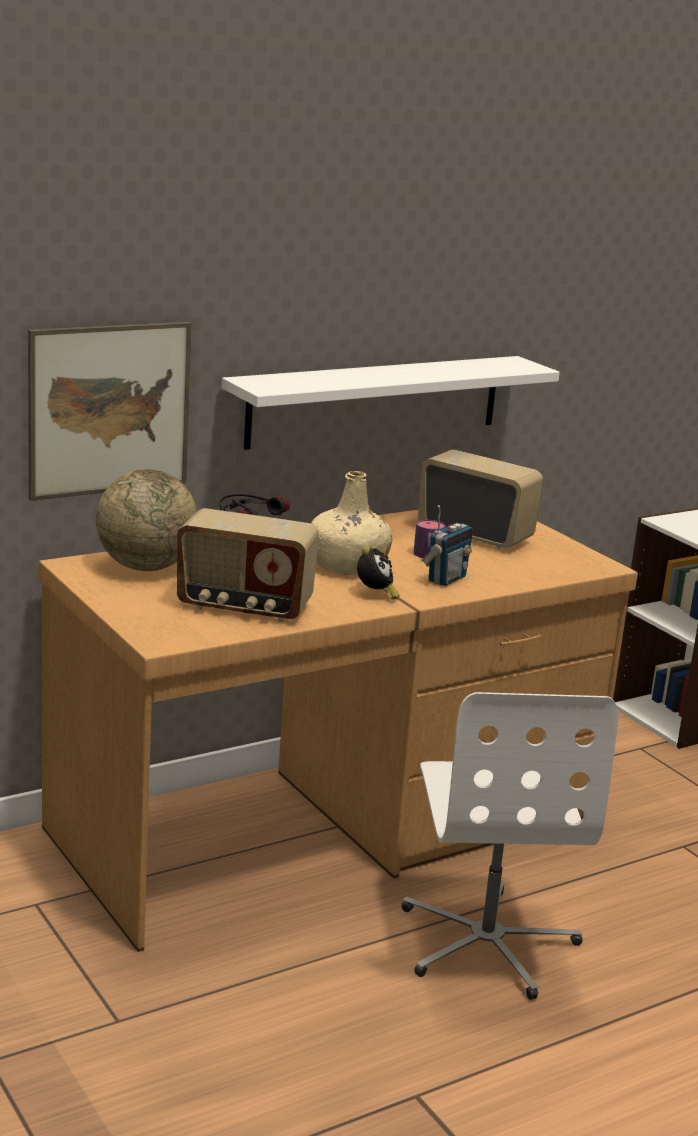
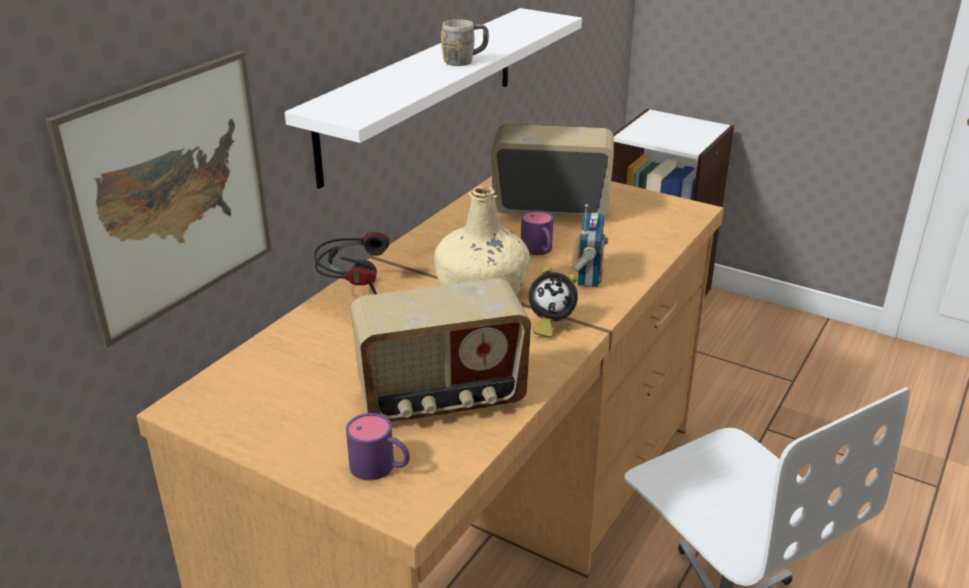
camera: 25 degrees left, 10 degrees up
globe [96,469,197,571] -> none
alarm clock [357,546,400,600] -> alarm clock turned 105 degrees clockwise [528,266,578,338]
none -> purple mug [346,413,410,480]
none -> grey mug [441,19,489,66]

